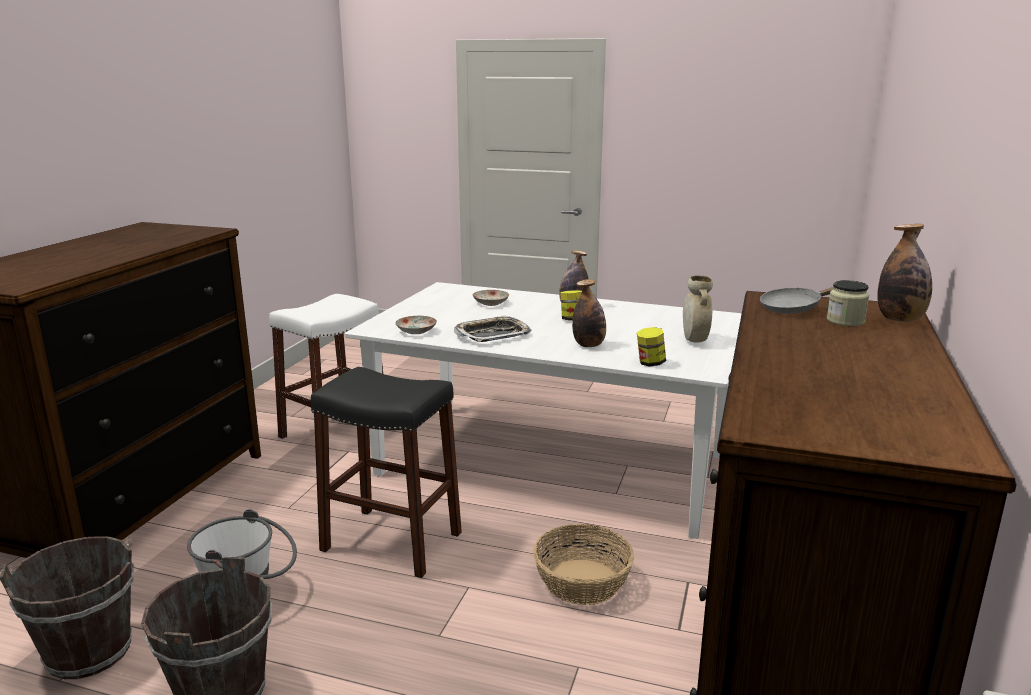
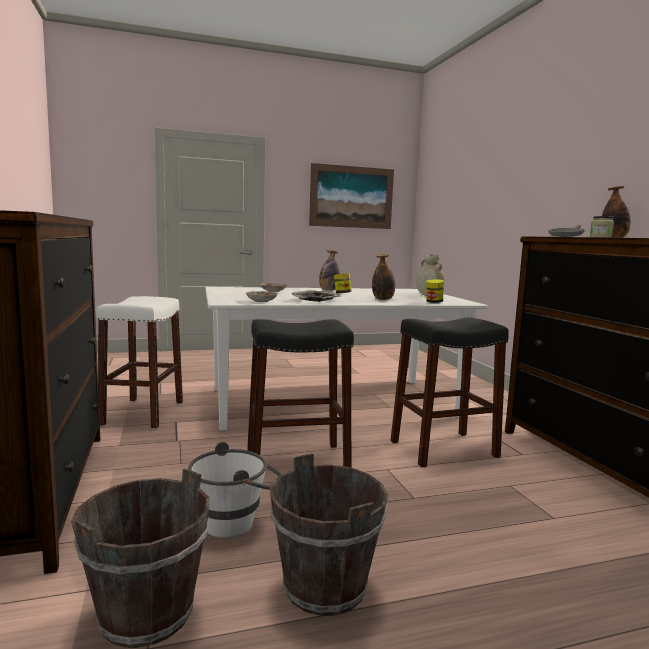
camera: 35 degrees left, 10 degrees down
basket [533,524,634,605] -> black stool [391,317,509,467]
none -> picture [309,163,394,229]

